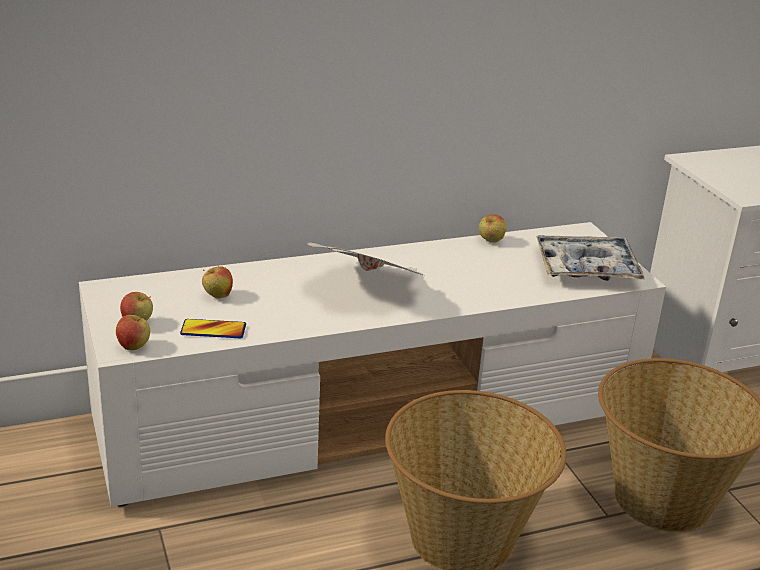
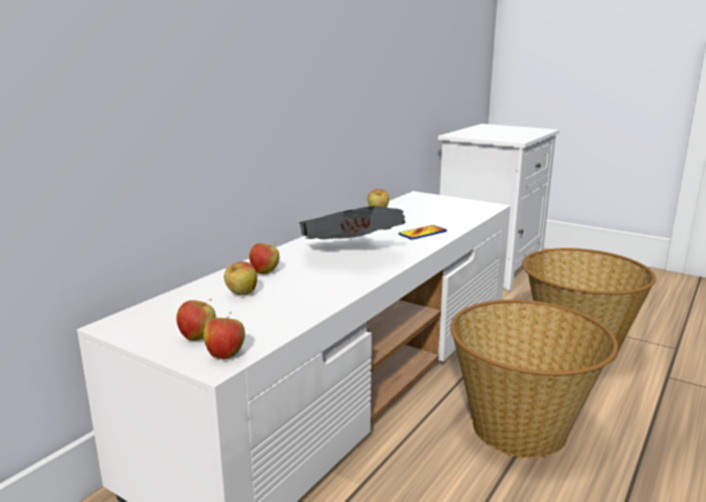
camera: 35 degrees left, 10 degrees down
phone [180,319,246,338] -> phone moved to [399,225,447,240]
tray [536,235,645,281] -> none
none -> apple [249,242,280,274]

